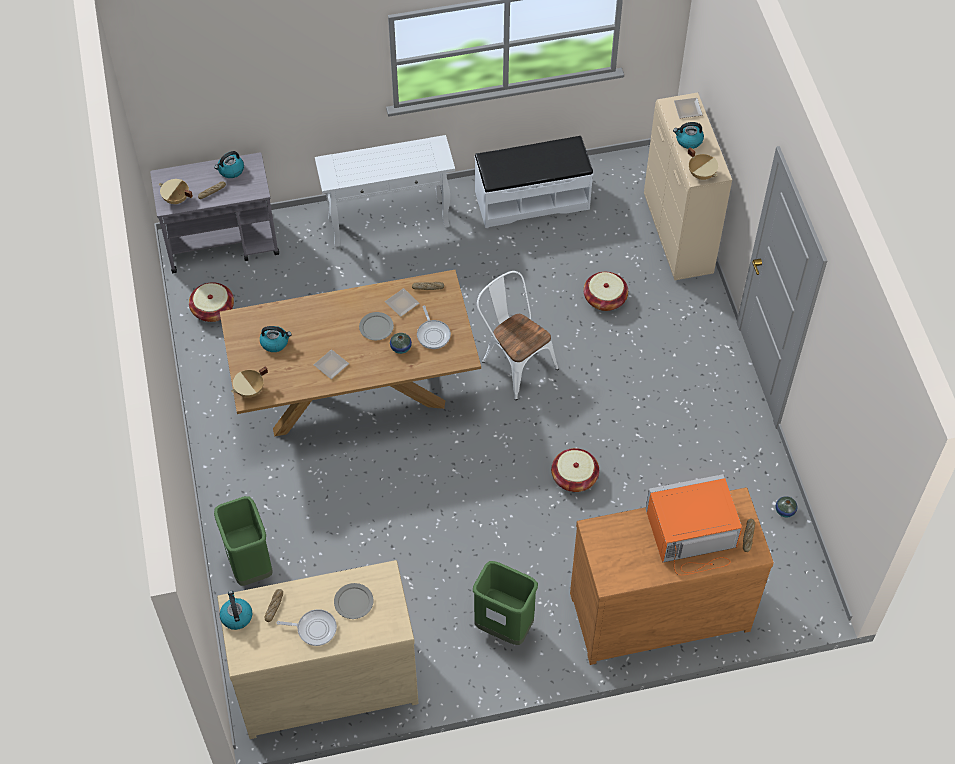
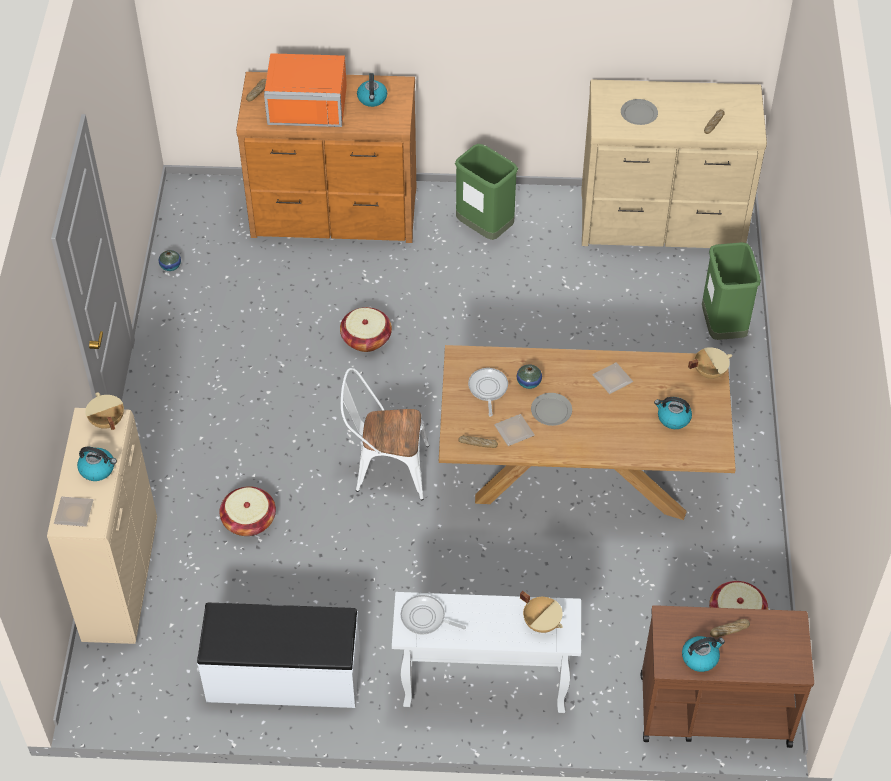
camera: 165 degrees left, 5 degrees down
grey cart [150,152,279,273] -> brown cart [640,605,814,748]
beige cooking pot [159,179,193,204] -> beige cooking pot moved to [520,591,563,633]
kettle [220,591,252,630] -> kettle moved to [357,73,387,107]
frying pan [276,609,337,646] -> frying pan moved to [400,595,466,635]
white chair [477,271,559,400] -> white chair turned 120 degrees clockwise [341,368,429,500]

